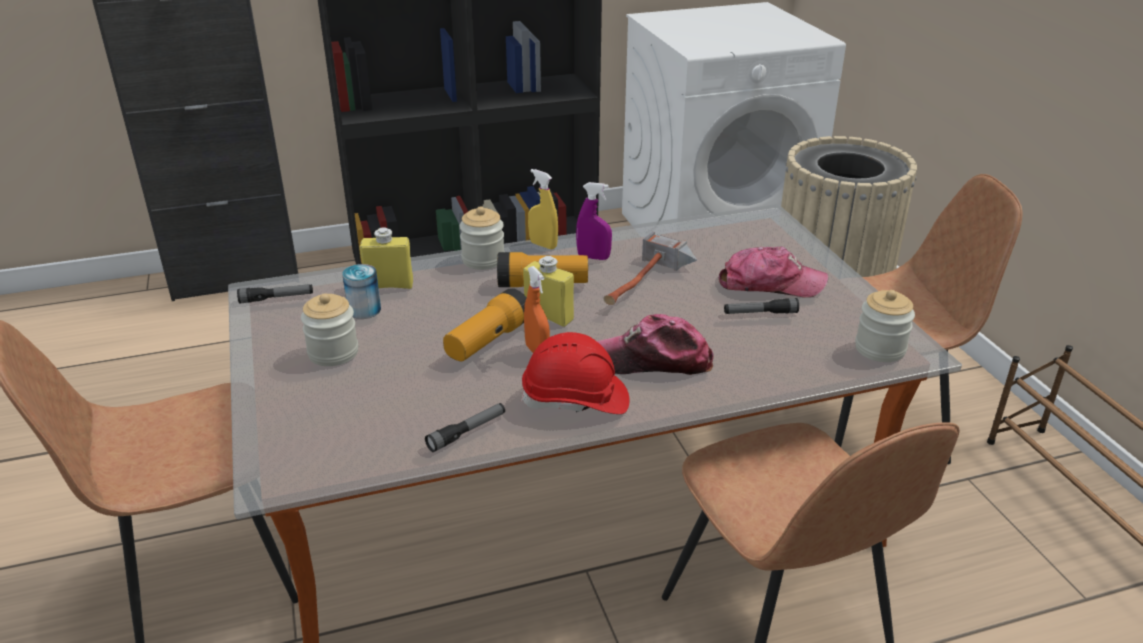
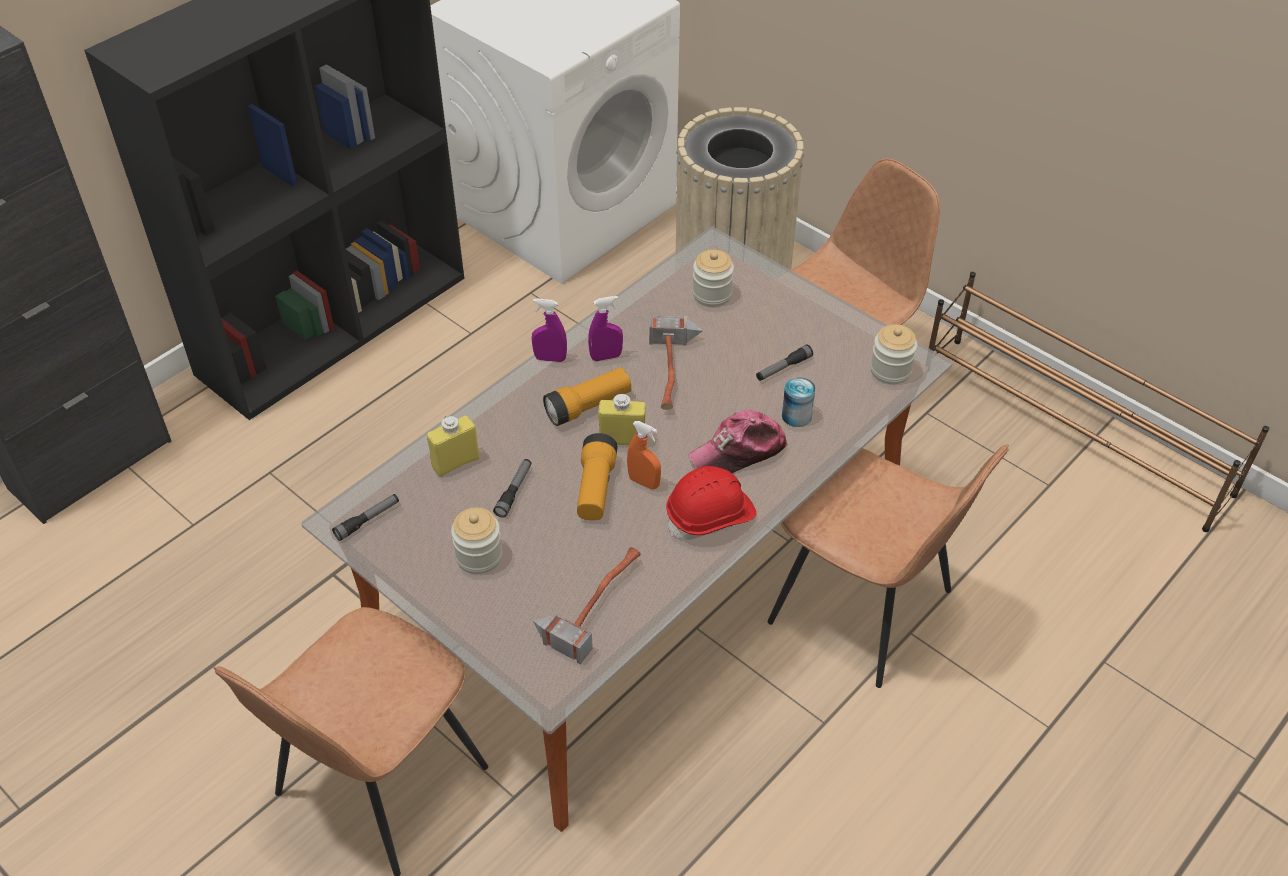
camera: 30 degrees left, 15 degrees up
can [342,264,381,319] -> can moved to [782,377,815,427]
flashlight [425,403,505,452] -> flashlight moved to [493,459,532,518]
jar [459,206,505,270] -> jar moved to [692,250,734,307]
yellow spray bottle [528,169,558,250] -> purple spray bottle [532,299,567,362]
cap [719,247,828,297] -> none
none -> hammer [532,547,641,664]

